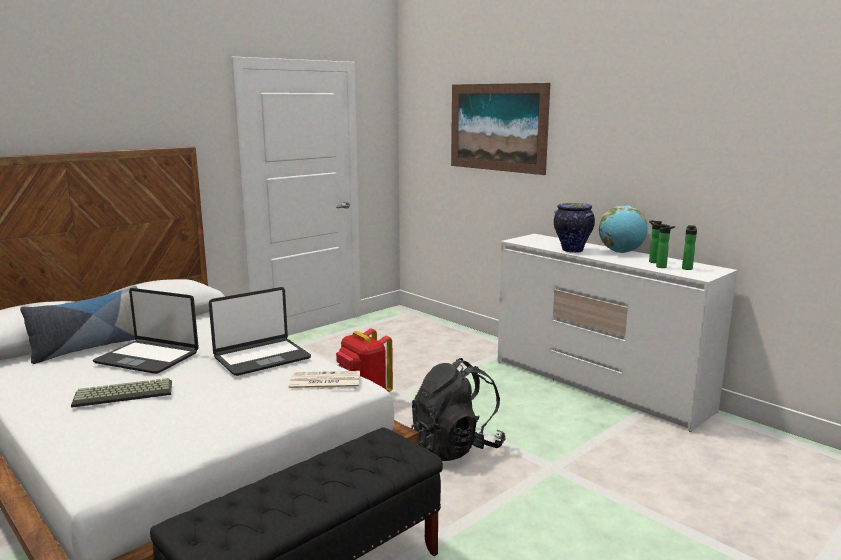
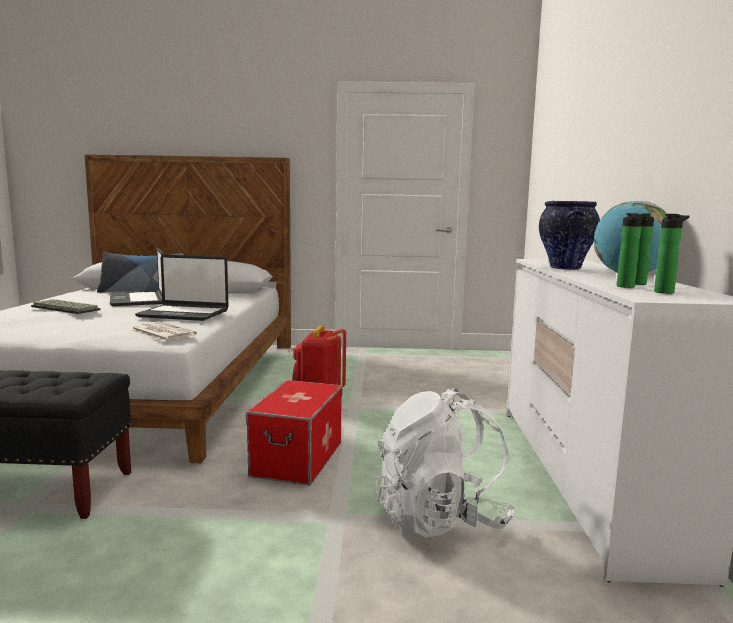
camera: 45 degrees right, 5 degrees down
black backpack [411,358,506,461] -> storage box [246,380,342,485]
picture [451,83,550,175] -> none
none -> white backpack [374,388,515,538]

